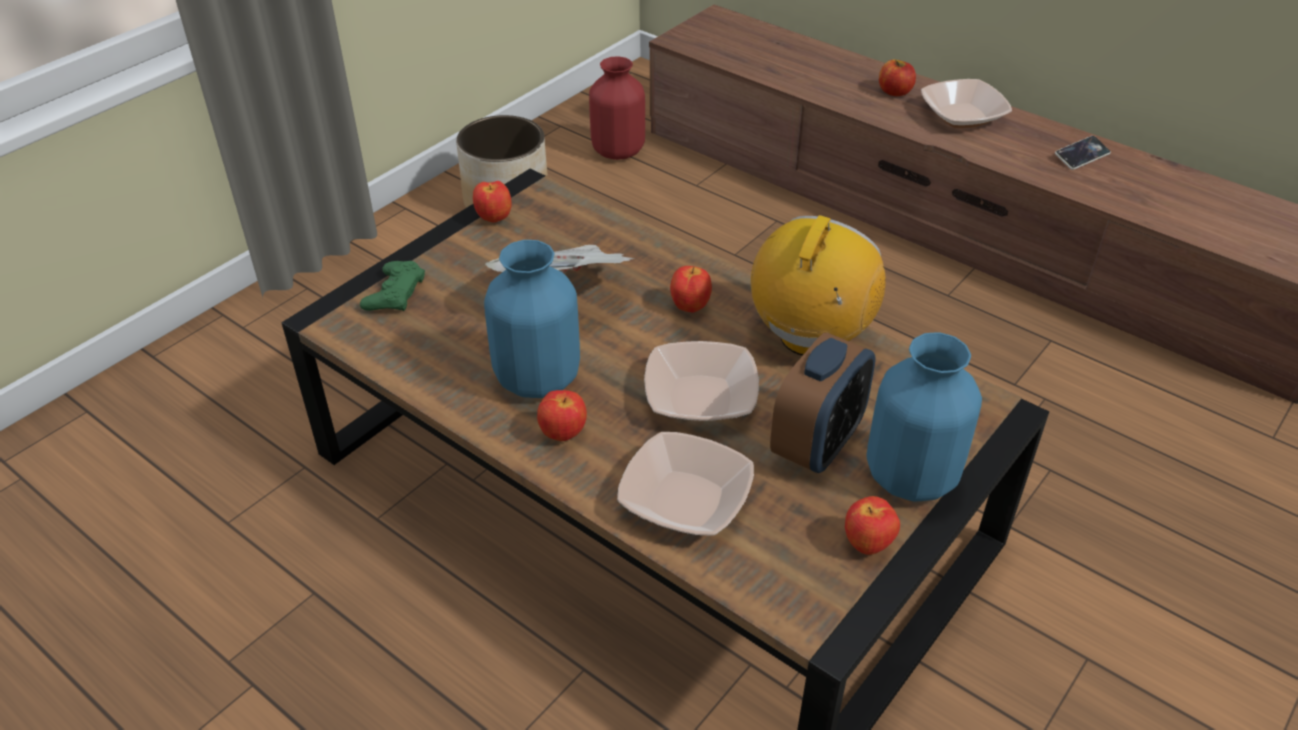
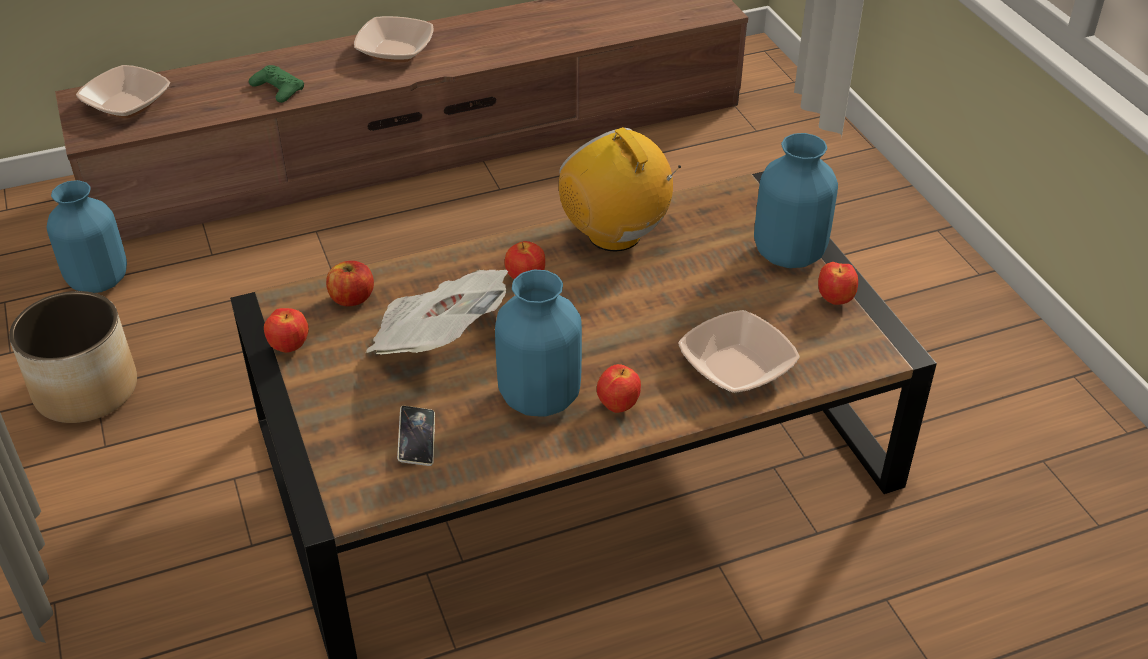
camera: 60 degrees left, 0 degrees up
green game controller [360,261,425,311] -> green game controller moved to [249,65,304,103]
red vase [589,56,645,160] -> blue vase [47,180,127,293]
bowl [644,341,759,421] -> bowl moved to [76,65,170,118]
alarm clock [770,333,875,473] -> none
apple [879,60,916,96] -> apple moved to [326,261,374,307]
phone [1055,136,1111,170] -> phone moved to [397,406,435,466]

